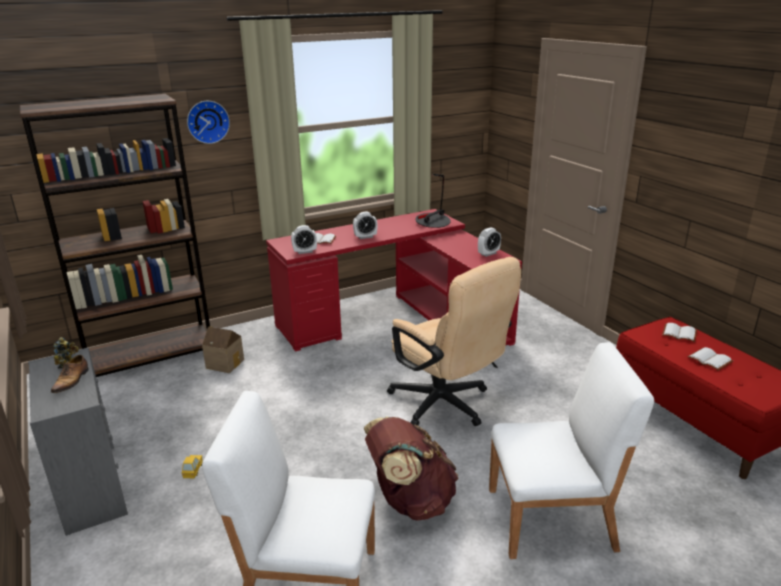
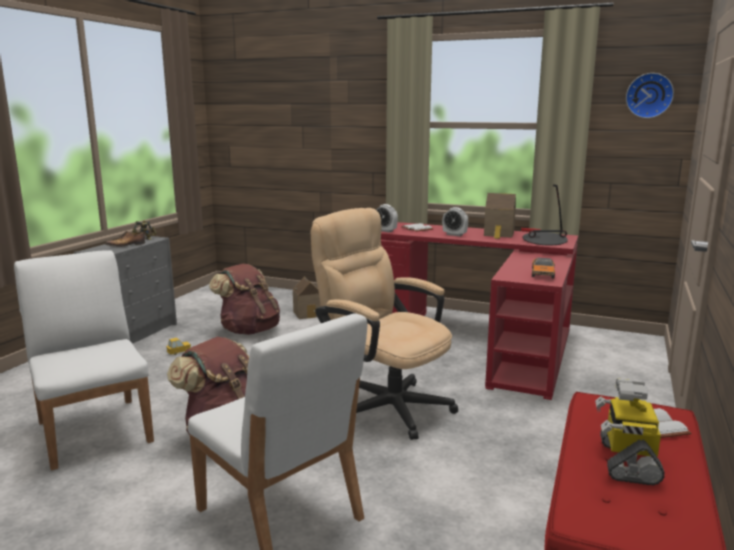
camera: 50 degrees right, 10 degrees down
brown bookcase [20,94,210,377] -> none
wall clock [187,101,230,144] -> wall clock moved to [626,73,674,118]
beige office chair [387,257,521,426] -> beige office chair turned 120 degrees clockwise [311,208,458,440]
alarm clock [478,227,501,257] -> toy car [532,258,555,278]
white book [688,347,733,371] -> toy robot [595,378,665,485]
none -> brown backpack [209,264,280,335]
none -> toy house [484,193,516,239]

